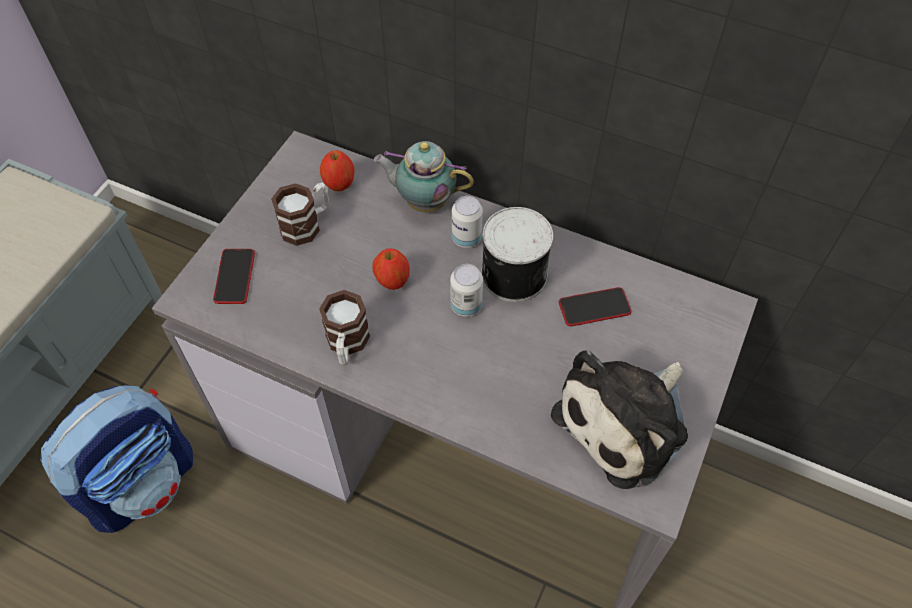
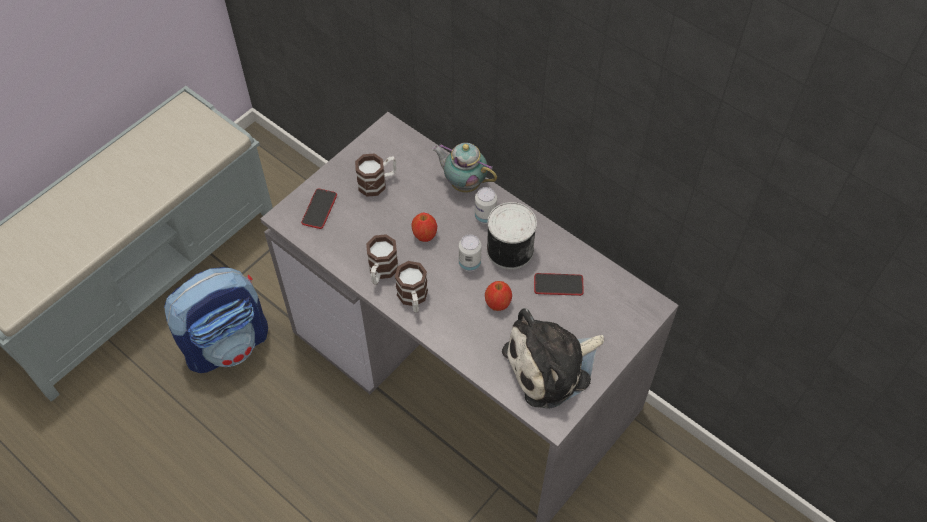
camera: 15 degrees right, 0 degrees up
apple [320,150,354,191] -> apple moved to [485,281,512,311]
none -> mug [395,261,428,313]

